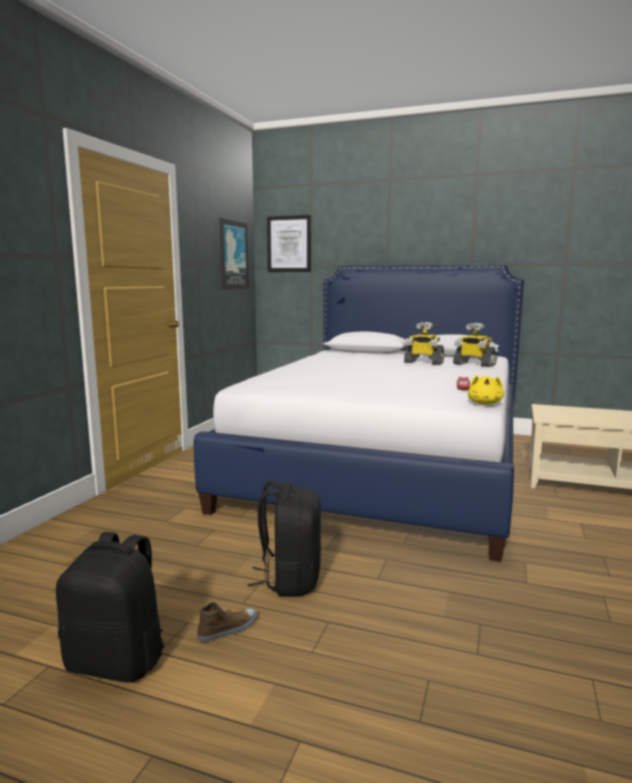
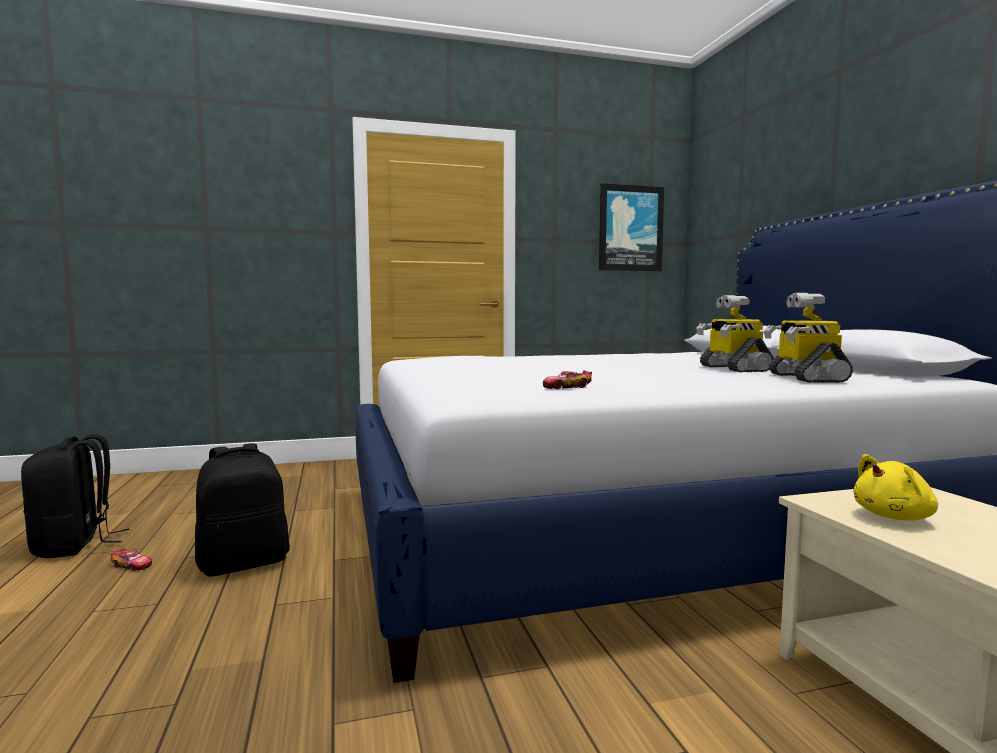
camera: 55 degrees right, 5 degrees down
shoe [197,602,258,642] -> toy car [111,548,152,571]
picture [267,215,311,272] -> none
yellow plush toy [467,375,504,404] -> yellow plush toy moved to [853,454,938,521]

